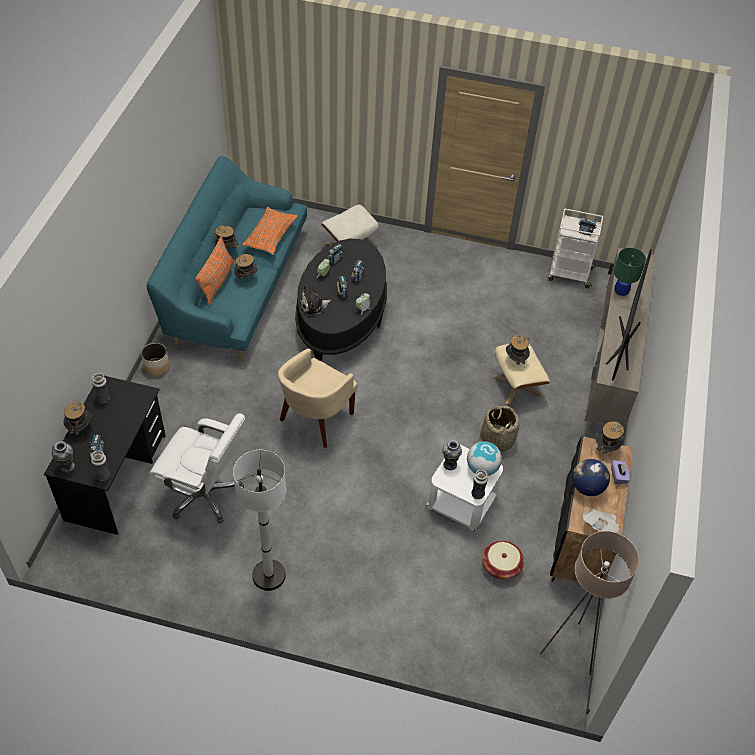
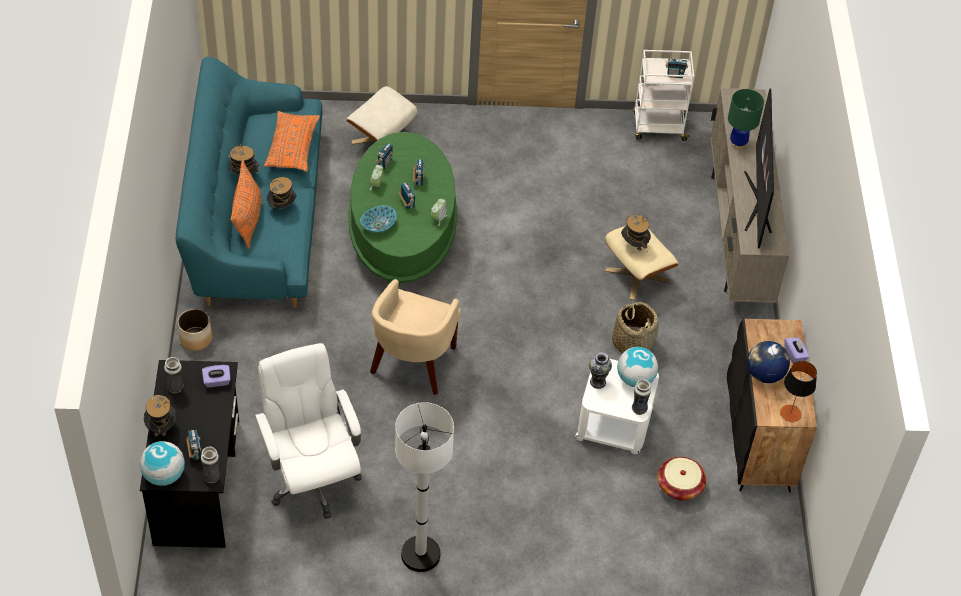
camera: 15 degrees left, 0 degrees up
vase [52,441,75,473] -> globe [140,441,185,486]
white office chair [149,413,245,524] -> white office chair turned 120 degrees counterclockwise [255,343,362,519]
black coffee table [295,239,387,362] -> green coffee table [348,132,457,286]
plush toy [300,286,331,316] -> bowl [360,205,397,232]
beige floor lamp [540,531,639,675] -> none
newspaper [583,509,620,532] -> table lamp [780,361,817,422]
hat [596,421,624,459] -> none
none -> purple tissue box [202,365,231,387]

